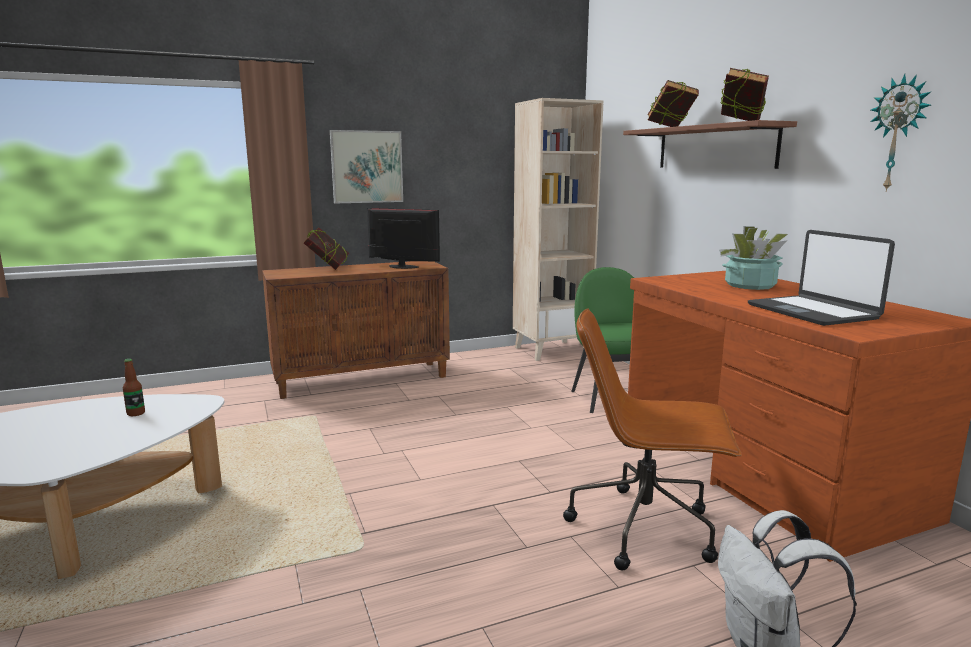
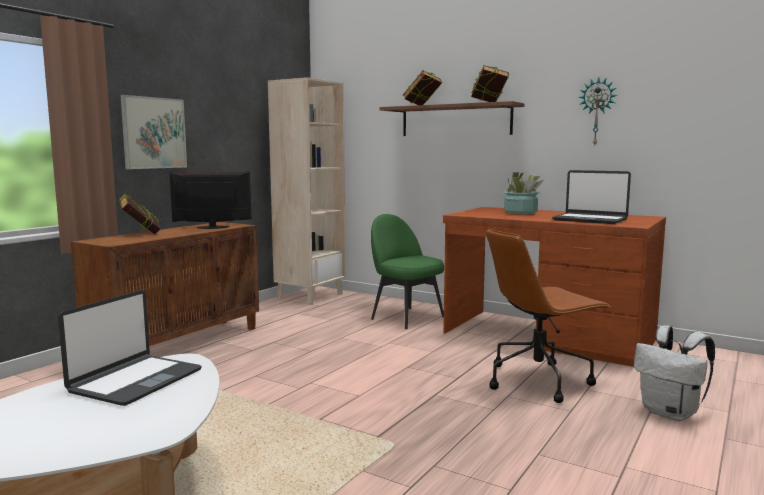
camera: 35 degrees left, 5 degrees down
bottle [123,359,145,416] -> laptop [58,290,202,406]

